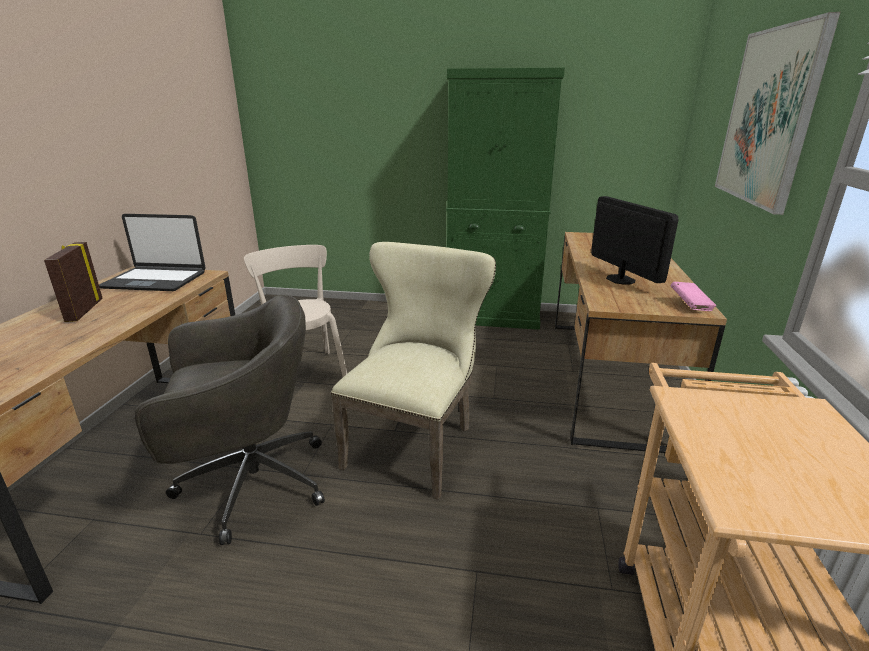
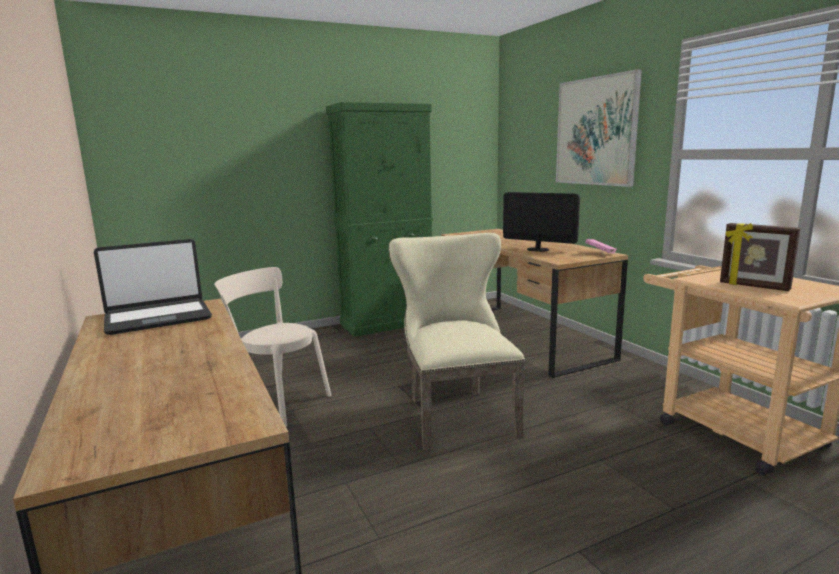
camera: 35 degrees left, 10 degrees down
picture frame [44,242,103,322] -> picture frame moved to [720,223,801,291]
grey office chair [134,295,325,545] -> none

